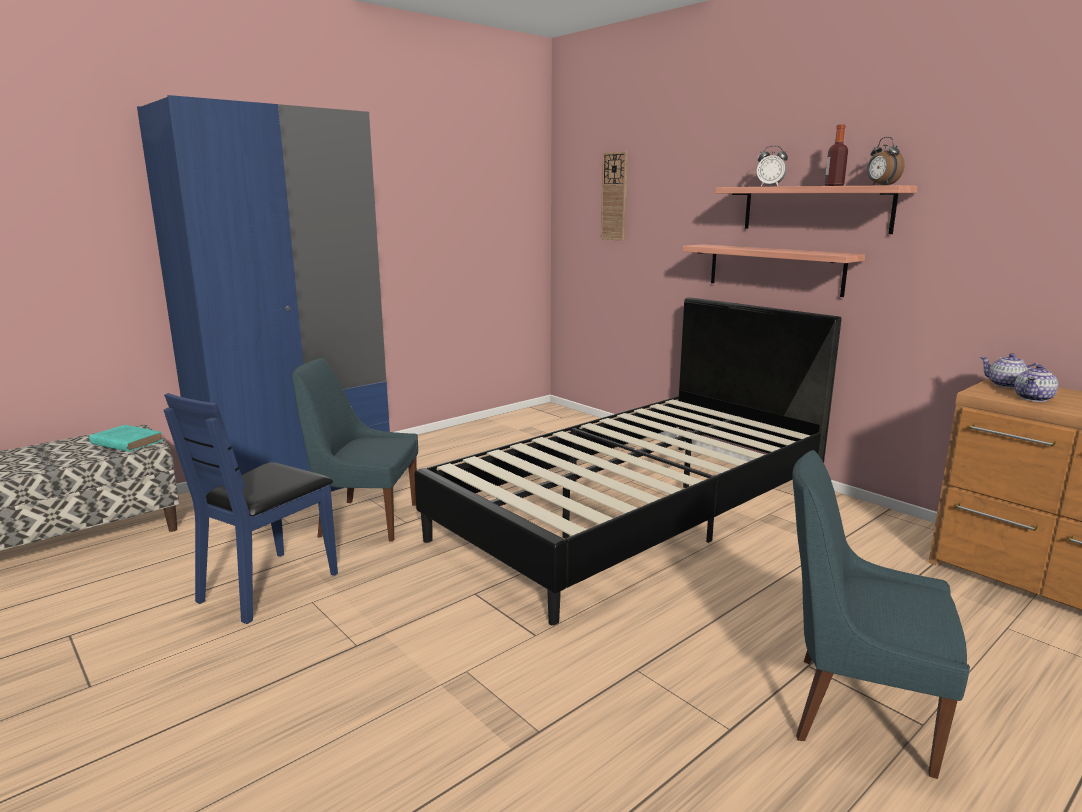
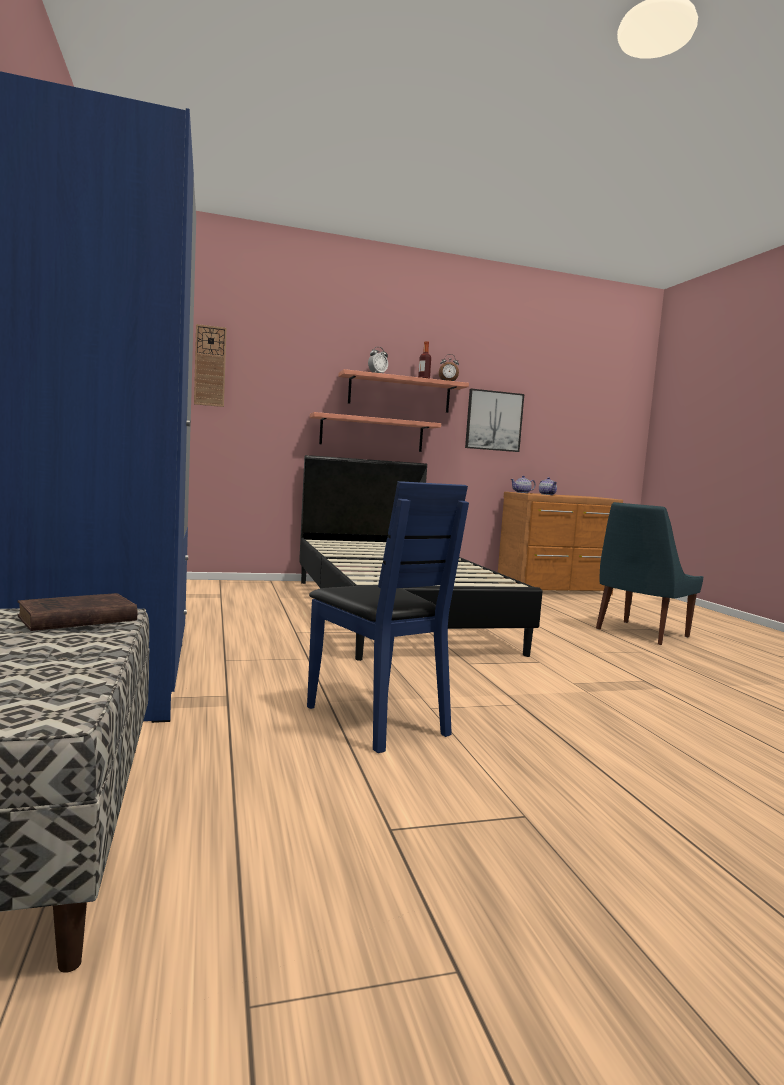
camera: 65 degrees left, 10 degrees down
turquoise book [89,425,163,452] -> brown book [17,593,137,631]
blue chair [292,358,418,542] -> none
none -> picture [465,389,524,452]

